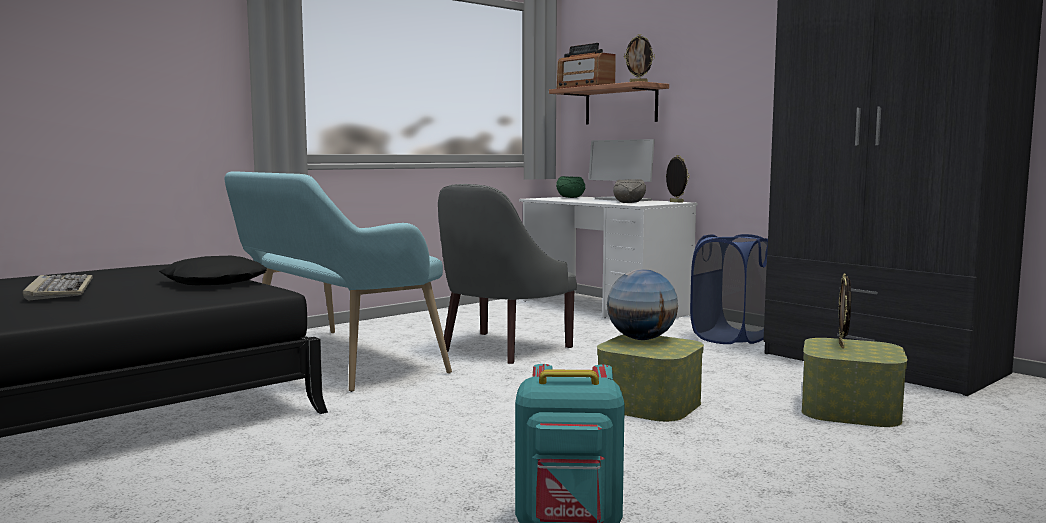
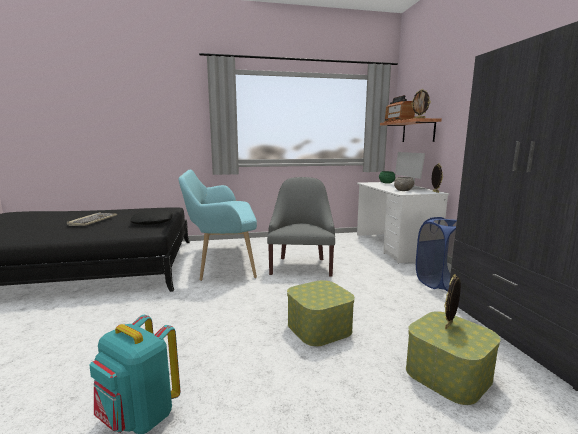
camera: 30 degrees right, 5 degrees up
grey armchair [438,184,577,364] -> grey armchair turned 120 degrees clockwise [267,177,335,276]
globe [607,269,678,340] -> none

